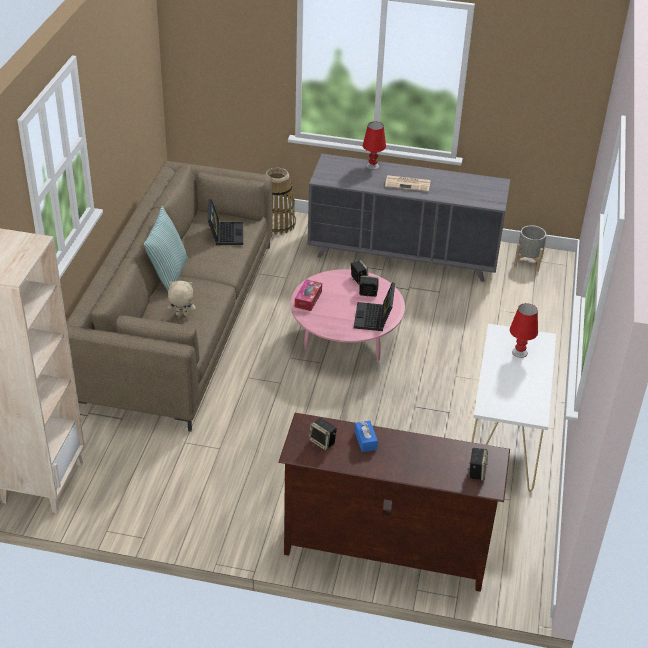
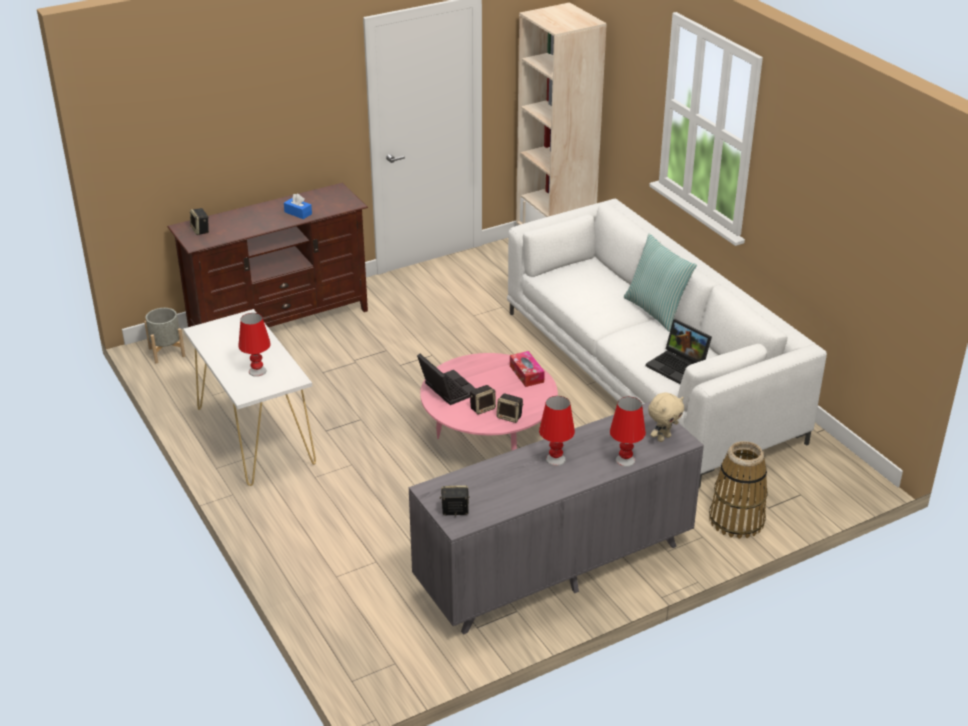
camera: 140 degrees right, 5 degrees down
brown sofa [66,161,273,432] -> white sofa [507,199,827,488]
beige plush toy [168,281,196,316] -> beige plush toy moved to [648,393,684,442]
speaker [309,418,337,450] -> speaker moved to [439,485,470,517]
newspaper [385,175,430,192] -> red table lamp [539,396,575,466]
grey planter [514,225,547,272] -> grey planter moved to [144,308,185,364]

